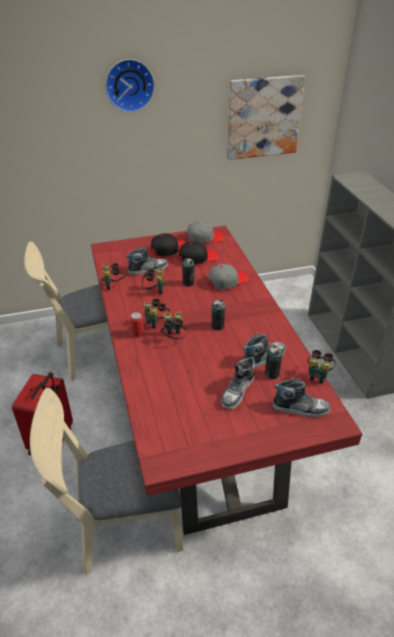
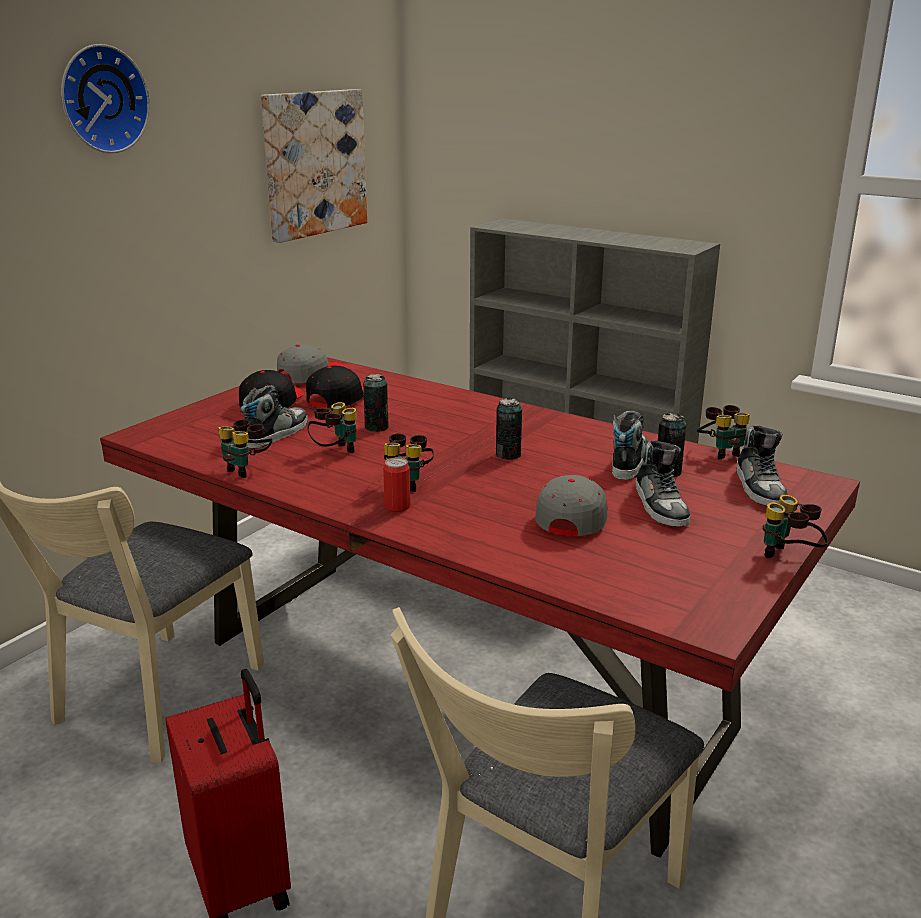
camera: 40 degrees left, 15 degrees down
binoculars [161,312,187,339] -> binoculars moved to [763,495,828,558]
grey cap [208,264,249,290] -> grey cap moved to [535,475,608,536]
shoe [273,378,331,417] -> shoe turned 120 degrees clockwise [736,425,788,506]

